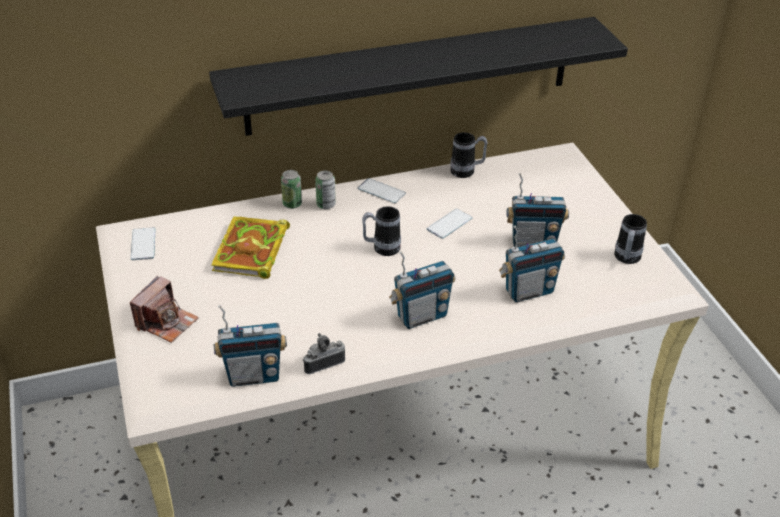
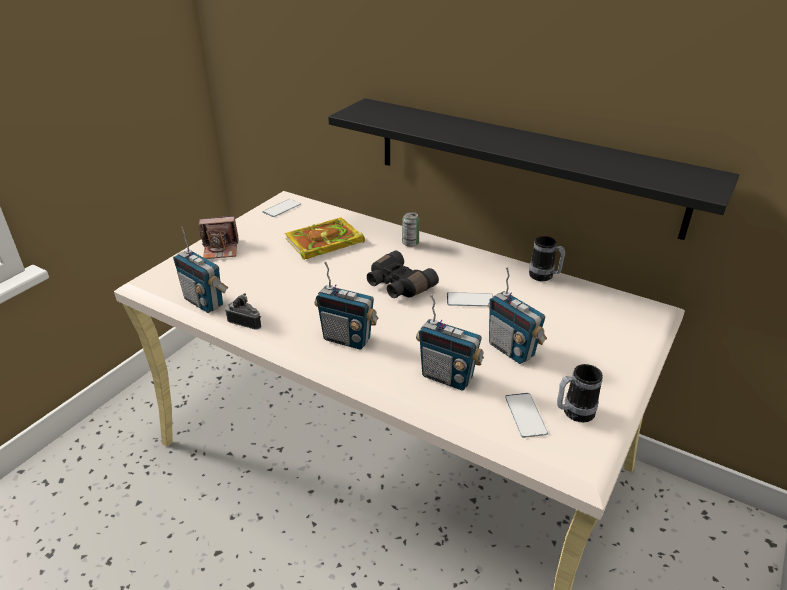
camera: 50 degrees right, 5 degrees down
can [281,170,302,209] -> none
phone [358,178,406,203] -> phone moved to [505,393,548,438]
mug [362,206,401,256] -> black binoculars [367,250,439,298]

